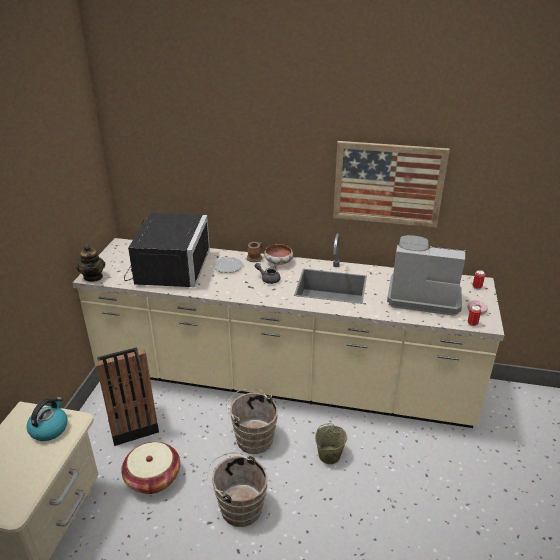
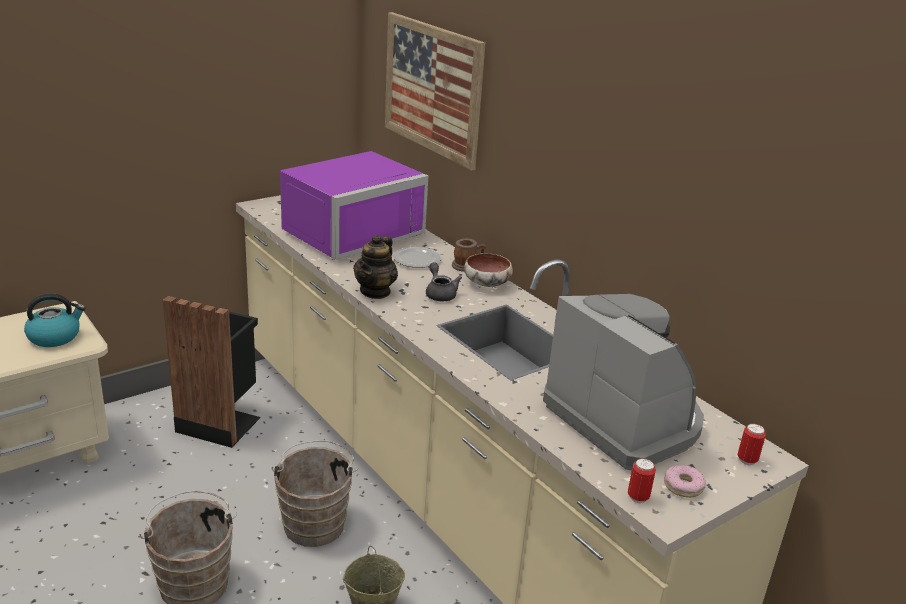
camera: 40 degrees right, 5 degrees down
teapot [76,244,105,282] -> teapot moved to [353,234,398,299]
basket [121,442,180,494] -> none
black microwave [124,213,210,287] -> purple microwave [280,151,428,260]
picture [333,141,450,228] -> picture moved to [385,12,485,170]

